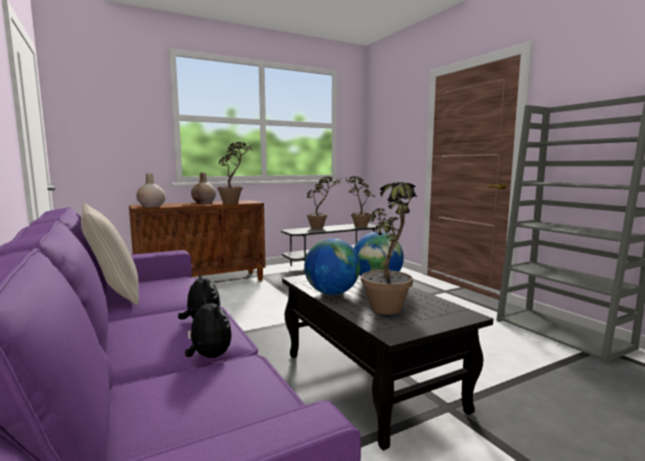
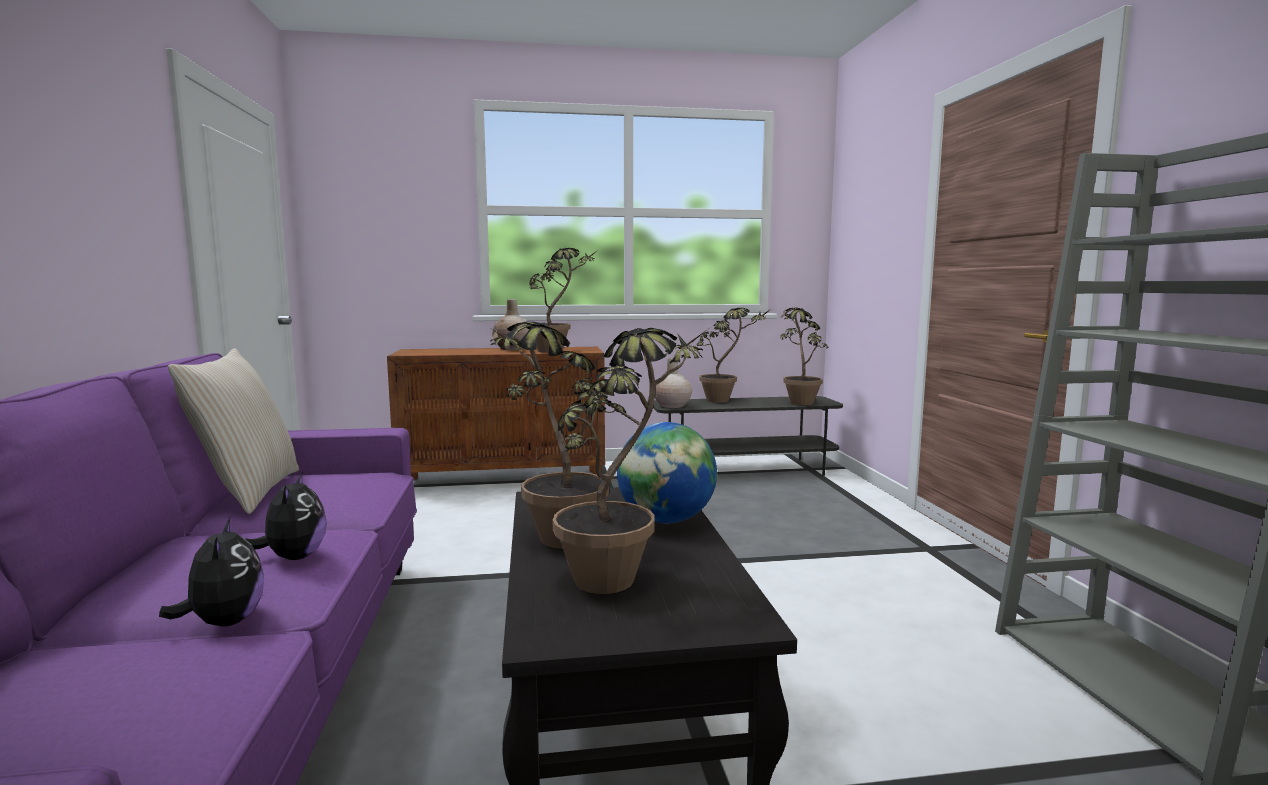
camera: 20 degrees right, 0 degrees up
beige vase [136,173,166,207] -> beige vase moved to [655,358,692,408]
globe [304,238,360,295] -> potted plant [490,321,626,549]

